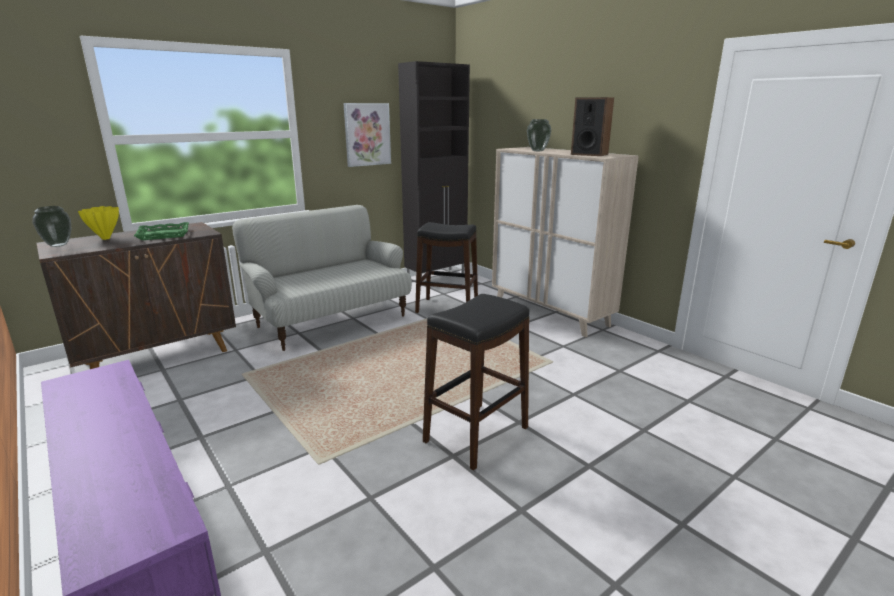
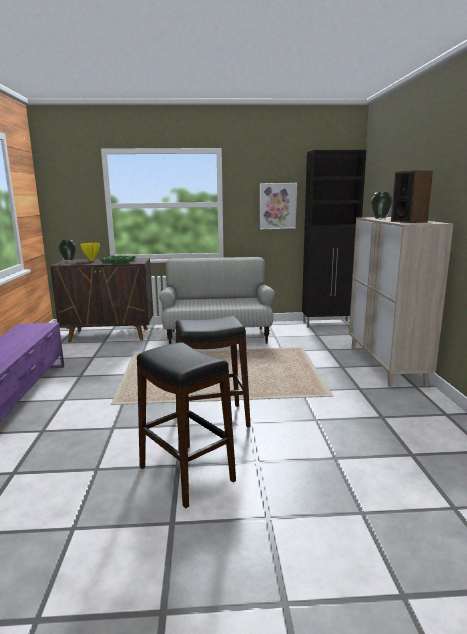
camera: 35 degrees right, 5 degrees down
black stool [415,222,478,313] -> black stool moved to [137,342,236,509]

